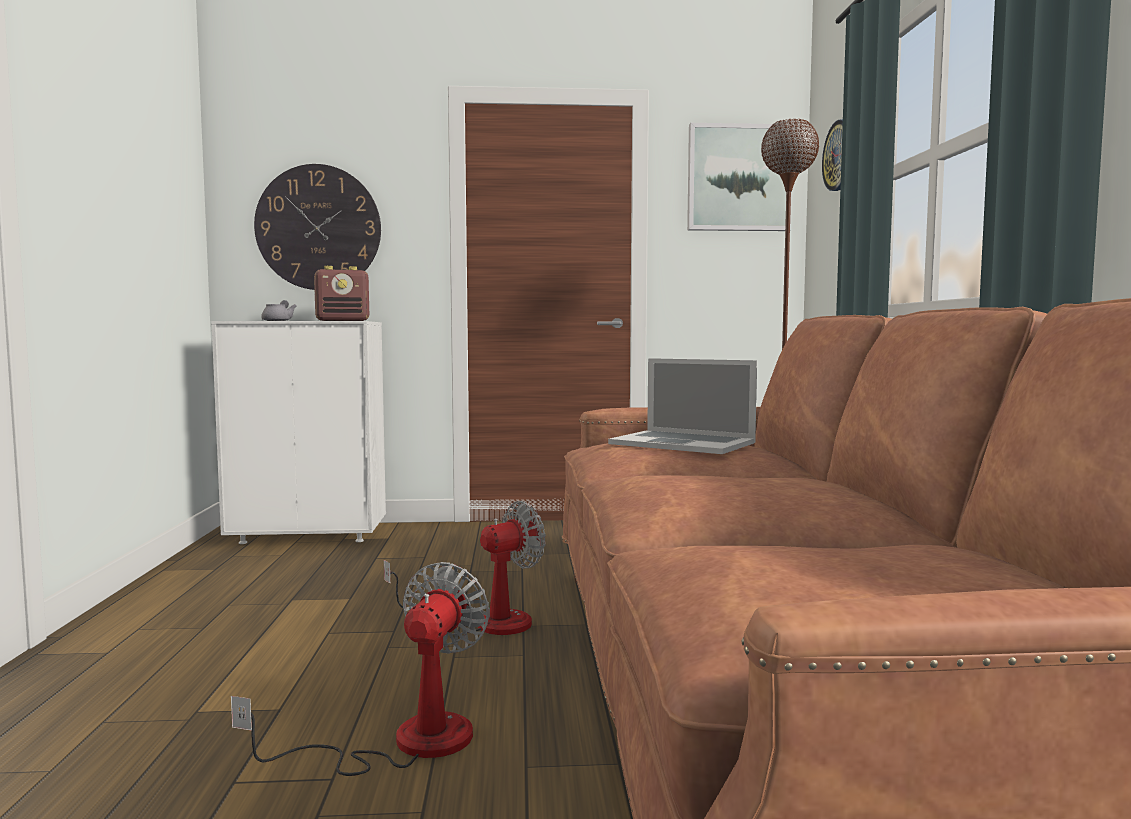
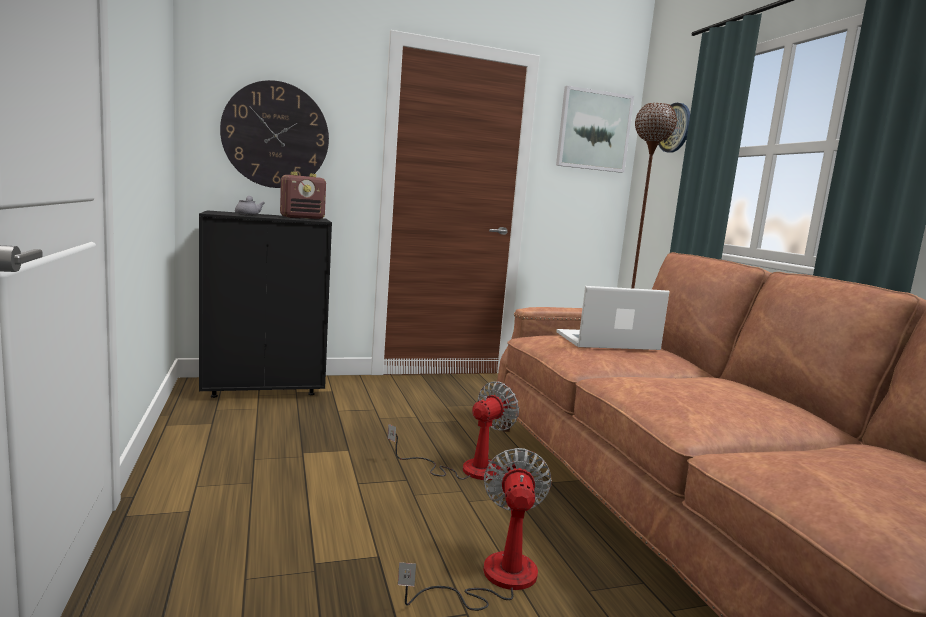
camera: 15 degrees left, 5 degrees up
white cabinet [211,321,386,544] -> black cabinet [199,210,332,398]
laptop [608,358,757,454] -> laptop turned 150 degrees clockwise [556,286,670,350]

